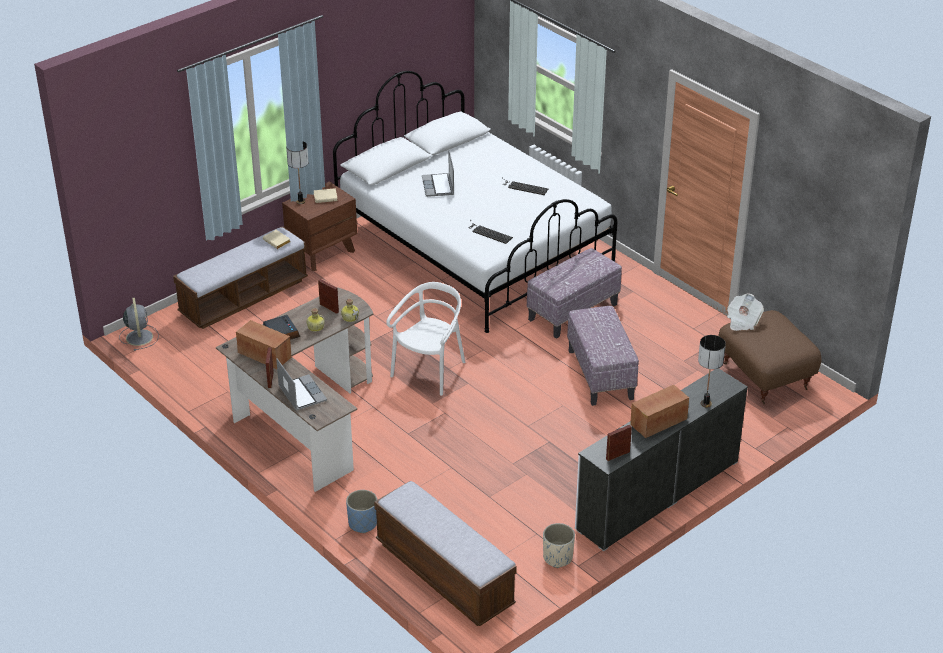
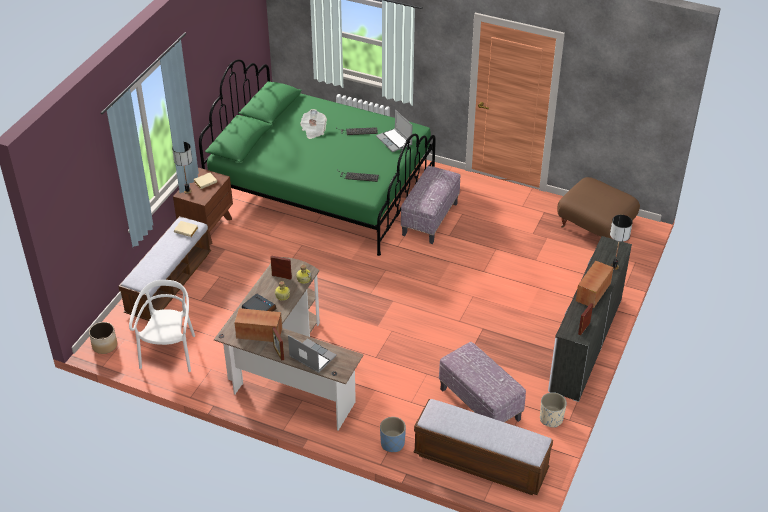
camera: 25 degrees left, 5 degrees up
grey fan [119,298,159,351] -> planter [89,322,117,354]
white bed [333,71,617,333] -> green bed [199,60,436,256]
white chair [386,282,465,396] -> white chair moved to [129,280,195,372]
laptop [422,150,454,197] -> laptop moved to [376,110,412,152]
ottoman [567,306,639,406] -> ottoman moved to [439,342,526,422]
newspaper [727,293,764,331] -> newspaper moved to [300,109,327,139]

